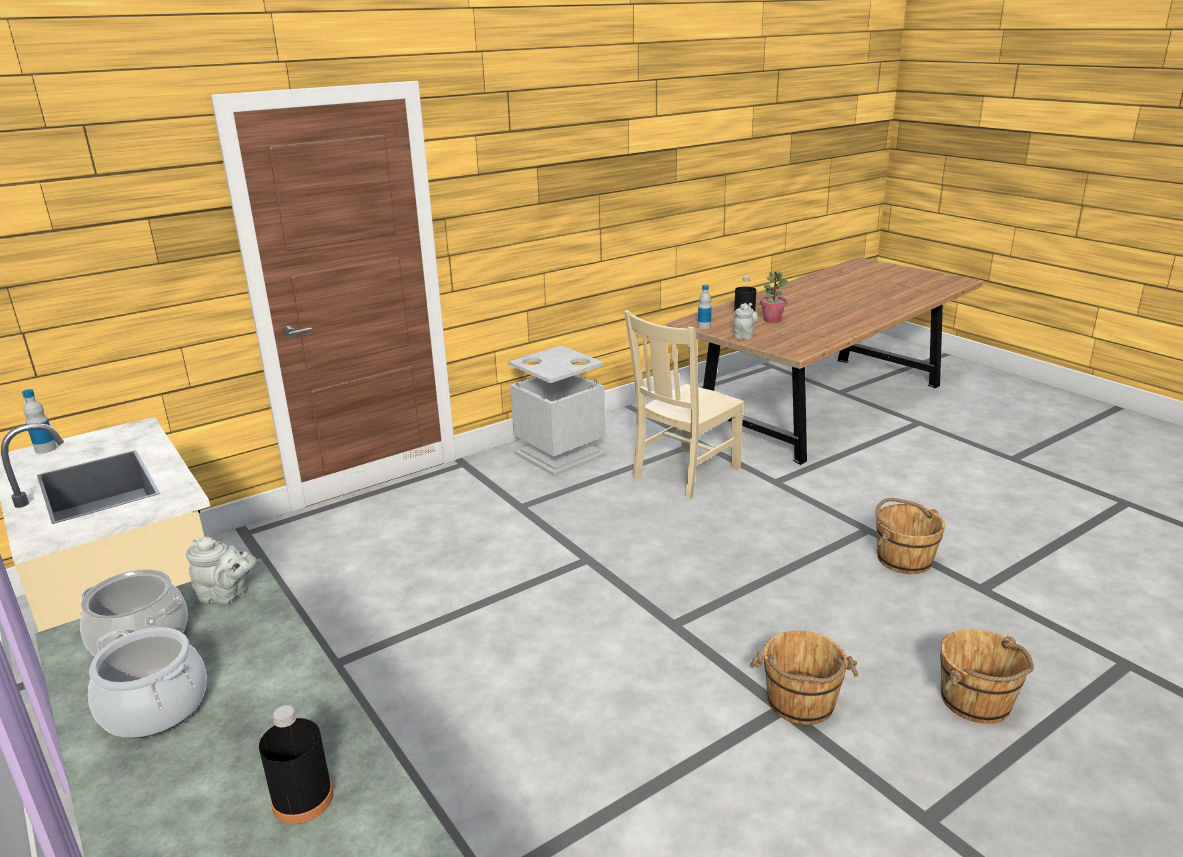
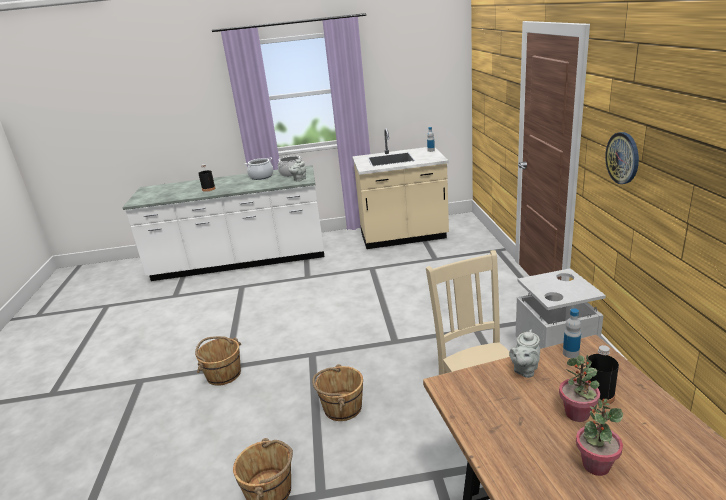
camera: 120 degrees right, 0 degrees up
grey teapot [733,303,758,340] -> grey teapot turned 75 degrees clockwise [509,330,540,378]
brown bucket [940,629,1034,724] -> brown bucket moved to [312,364,363,421]
none -> potted plant [576,398,623,476]
none -> wall clock [605,132,639,184]

